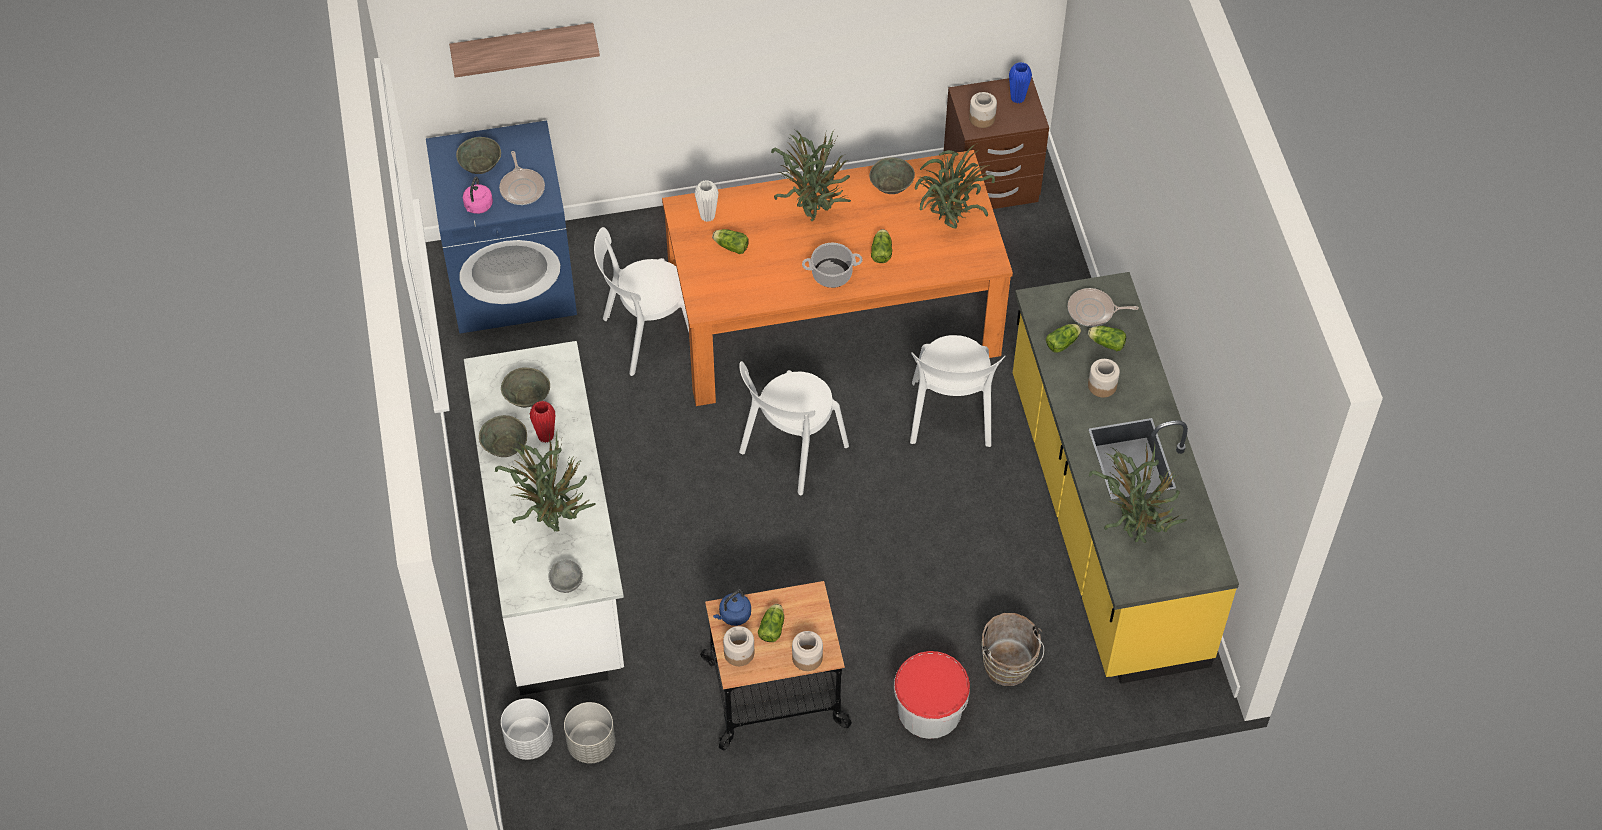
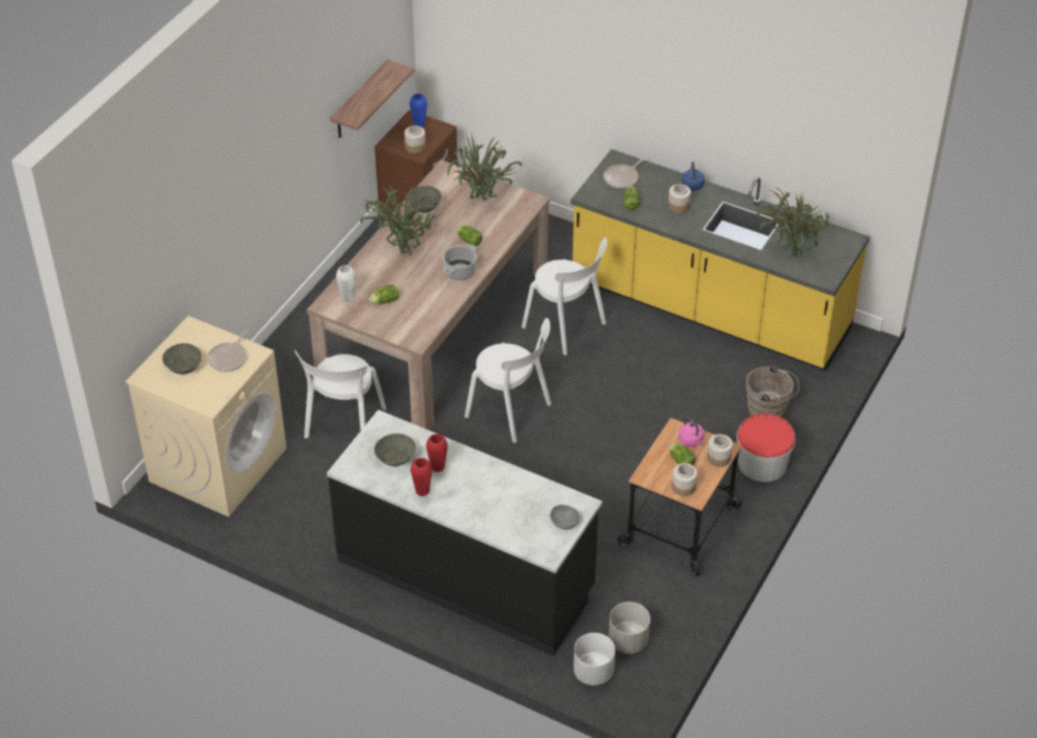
camera: 50 degrees left, 10 degrees down
blue washing machine [426,120,577,334] -> beige washing machine [125,316,287,517]
shelf [449,23,600,77] -> shelf moved to [330,60,415,138]
pink kettle [463,177,493,214] -> pink kettle moved to [678,417,704,447]
white counter [464,341,624,695] -> black counter [327,410,602,656]
grey bowl [479,415,527,457] -> red vase [410,458,432,496]
potted plant [495,433,595,532] -> none
frying pan [499,151,545,205] -> frying pan turned 90 degrees clockwise [207,330,248,372]
orange dining table [662,150,1013,406] -> beige dining table [307,160,550,430]
blue kettle [713,589,751,626] -> blue kettle moved to [682,161,705,191]
white chair [739,361,849,495] -> white chair turned 45 degrees counterclockwise [465,318,552,443]
lettuce [1088,326,1126,351] -> none

